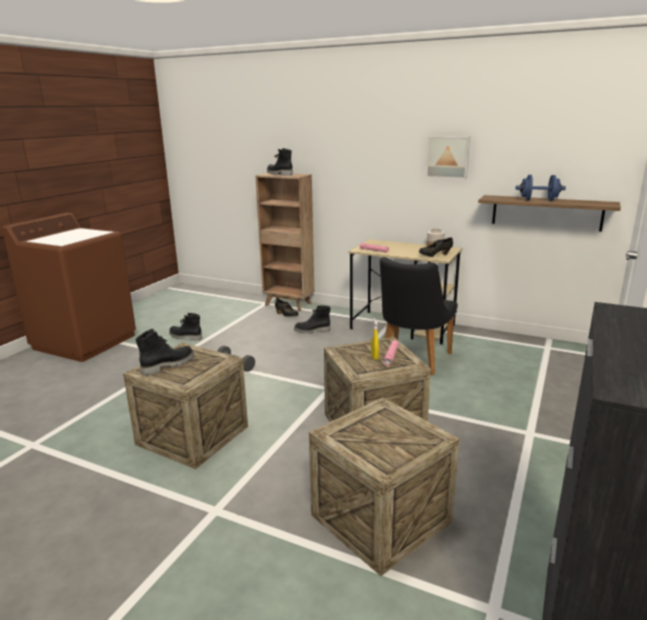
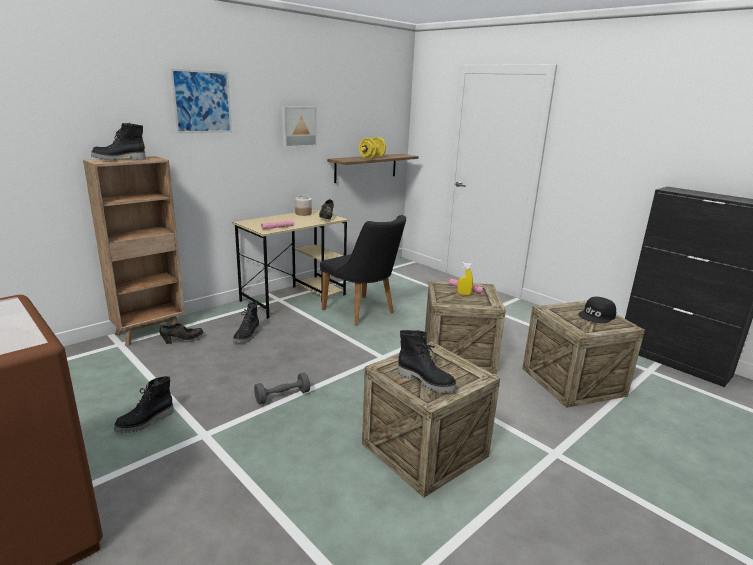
camera: 70 degrees left, 0 degrees up
black boot [136,329,194,376] -> black boot turned 150 degrees clockwise [398,330,457,393]
blue dumbbell [516,175,566,201] -> yellow dumbbell [359,137,386,159]
none -> picture [170,68,232,134]
none -> black cap [578,297,616,323]

